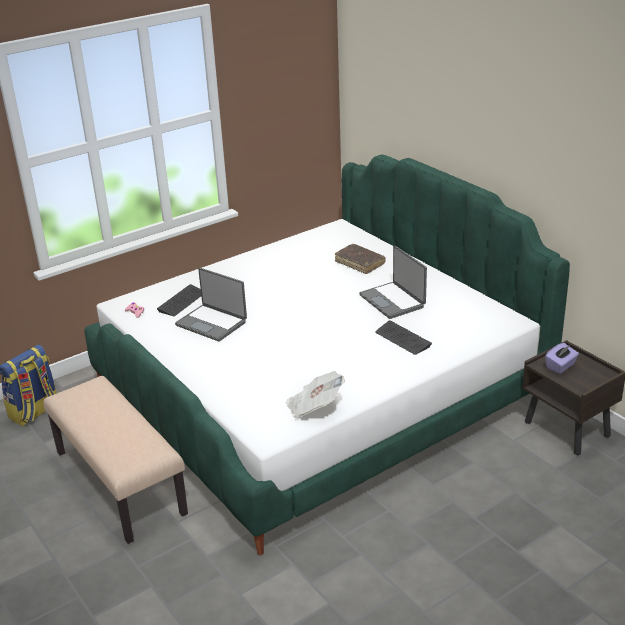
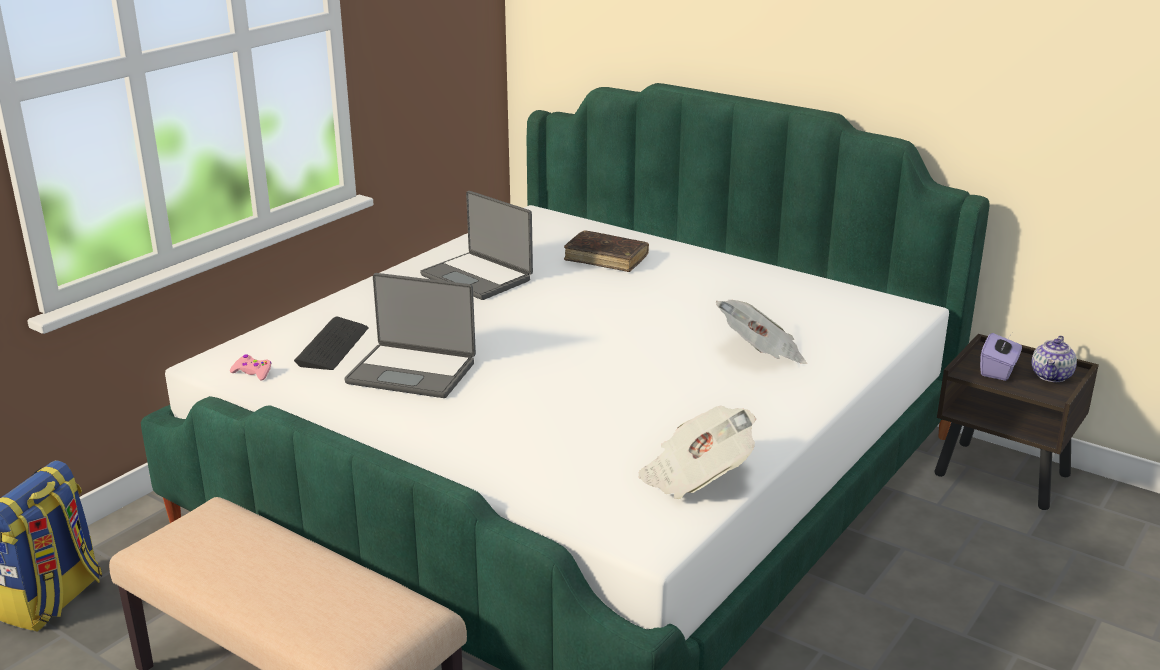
camera: 20 degrees left, 5 degrees down
laptop [359,246,427,319] -> laptop moved to [420,191,533,300]
keyboard [375,320,432,355] -> newspaper [716,300,807,364]
none -> teapot [1032,335,1077,382]

